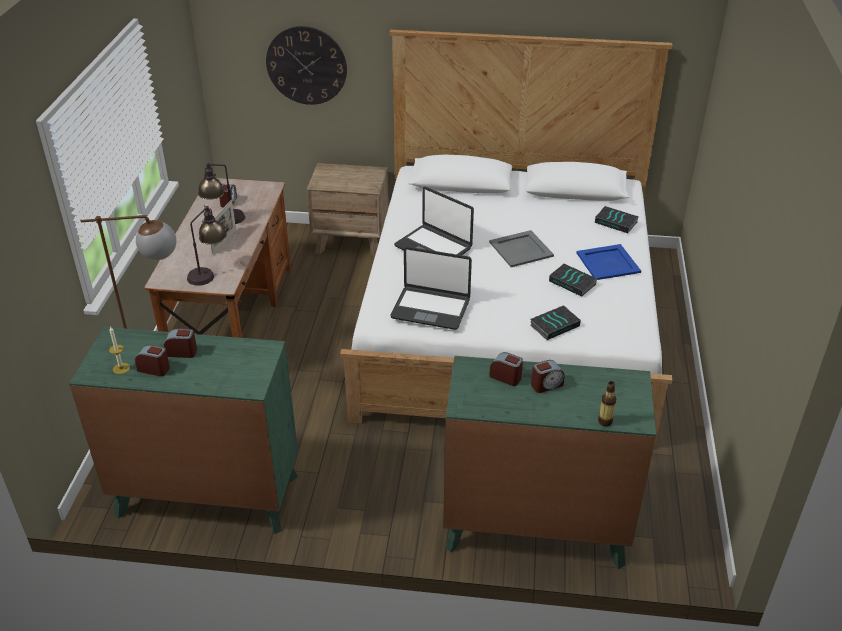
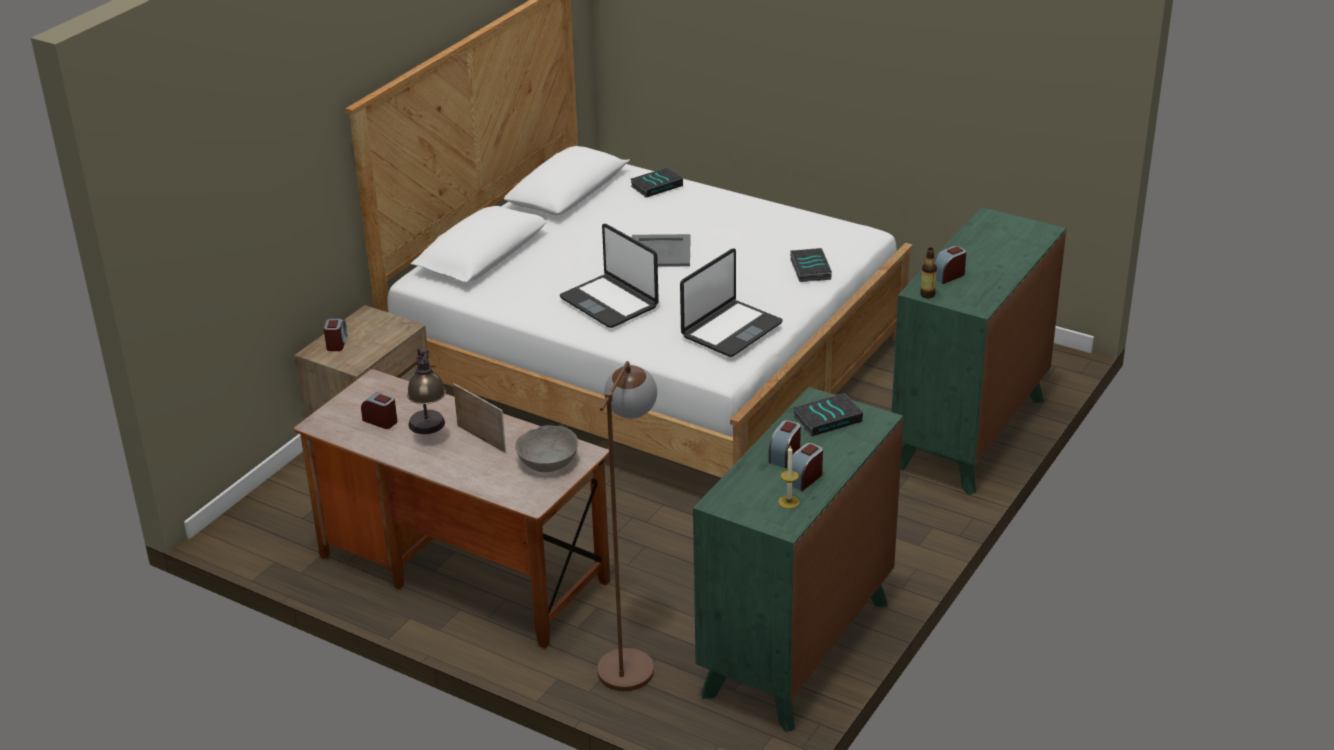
camera: 65 degrees left, 5 degrees down
table lamp [187,205,227,286] -> grey bowl [515,425,578,472]
wall clock [266,26,347,105] -> none
laptop [394,187,474,255] -> laptop turned 75 degrees clockwise [560,224,659,328]
alarm clock [531,360,565,393] -> alarm clock moved to [324,319,347,351]
book [549,264,597,297] -> book moved to [793,393,863,437]
blue tray [576,244,641,280] -> none
bottle [598,381,616,426] -> bottle moved to [920,247,937,298]

